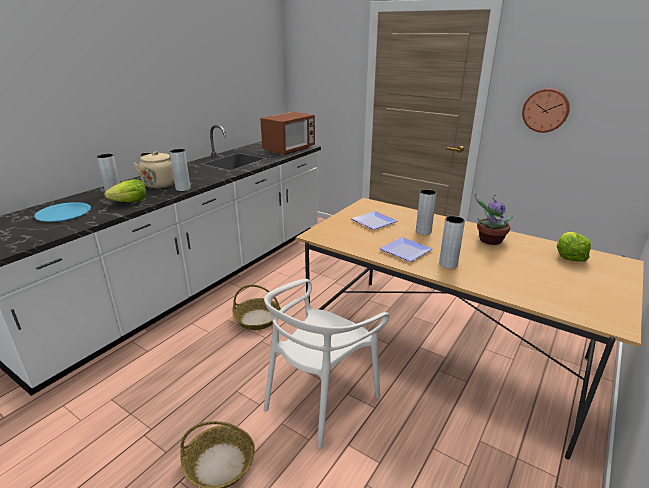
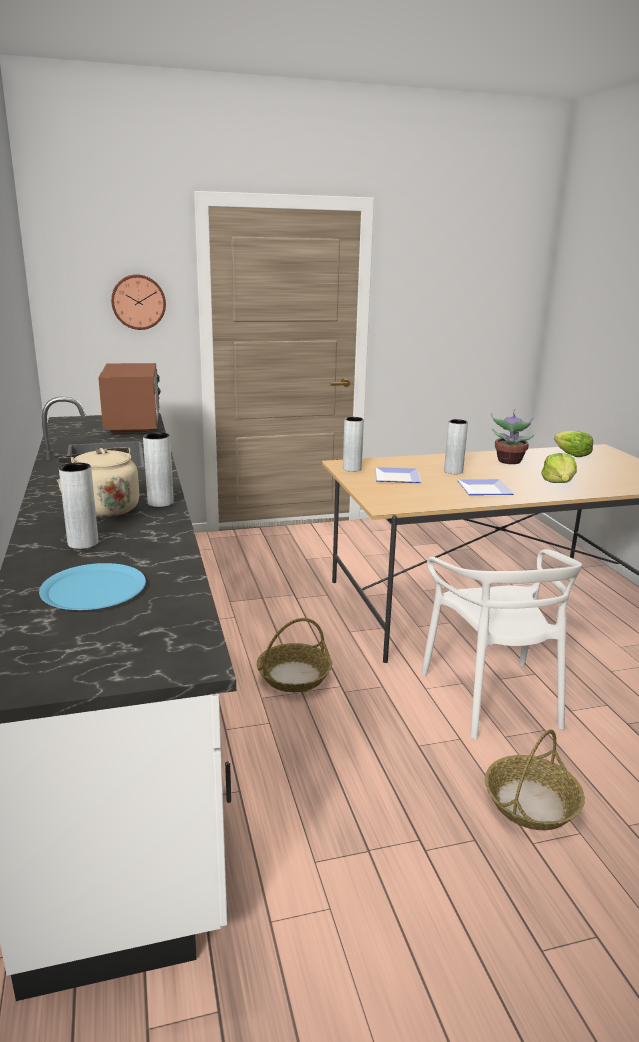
camera: 50 degrees left, 5 degrees down
lettuce [104,179,146,202] -> lettuce moved to [541,453,577,483]
grey vase [439,216,465,269] -> grey vase moved to [343,417,364,472]
wall clock [522,89,570,133] -> wall clock moved to [111,274,166,330]

